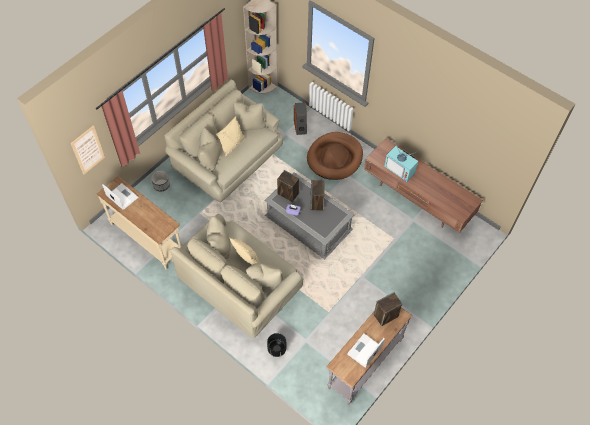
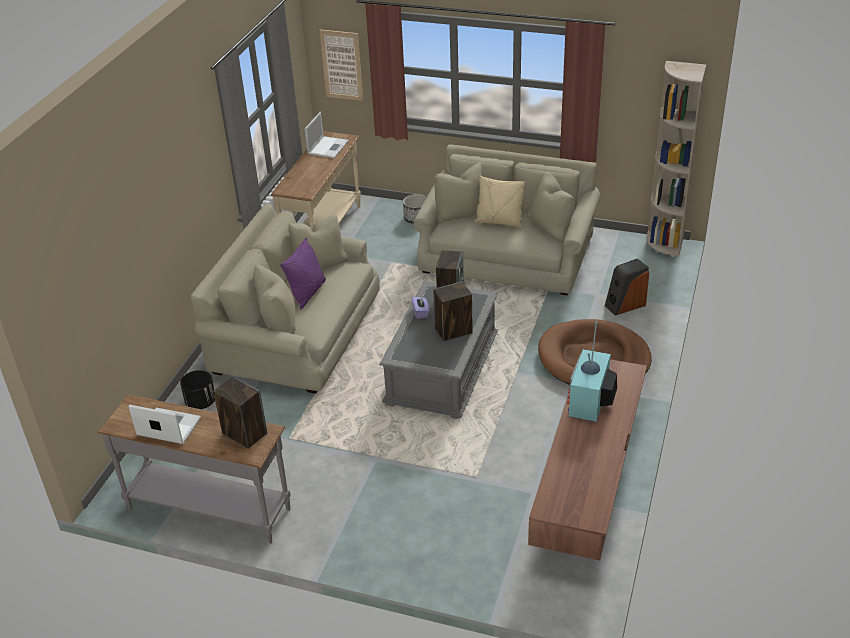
camera: 70 degrees right, 20 degrees down
beige pillow [230,238,260,265] -> purple pillow [280,237,326,309]

